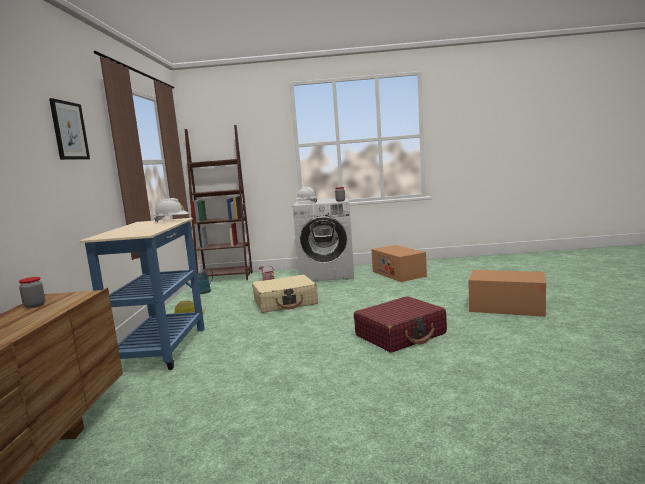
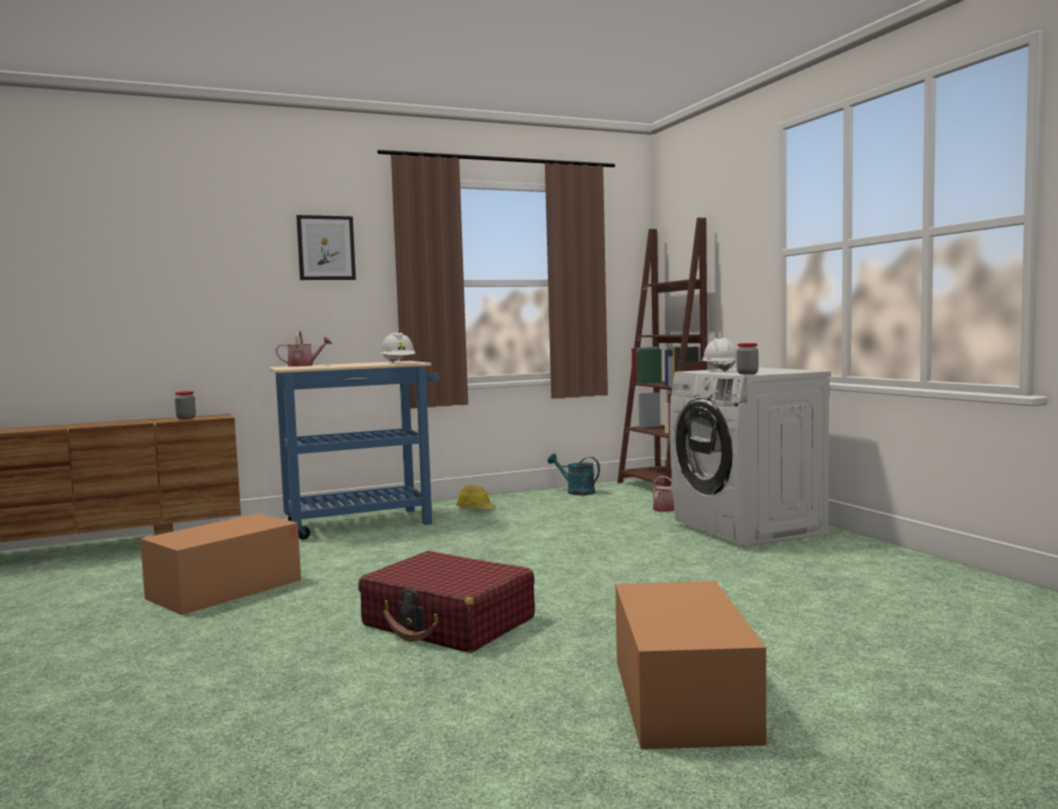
camera: 65 degrees right, 5 degrees down
beige suitcase [252,275,318,313] -> none
cardboard box [372,245,427,282] -> cardboard box moved to [140,514,301,615]
none -> watering can [276,331,332,367]

